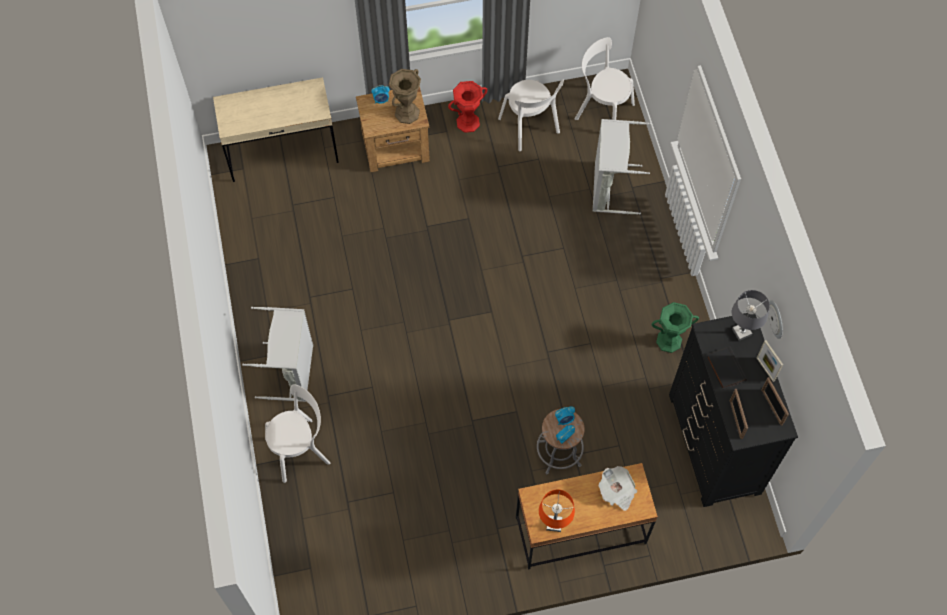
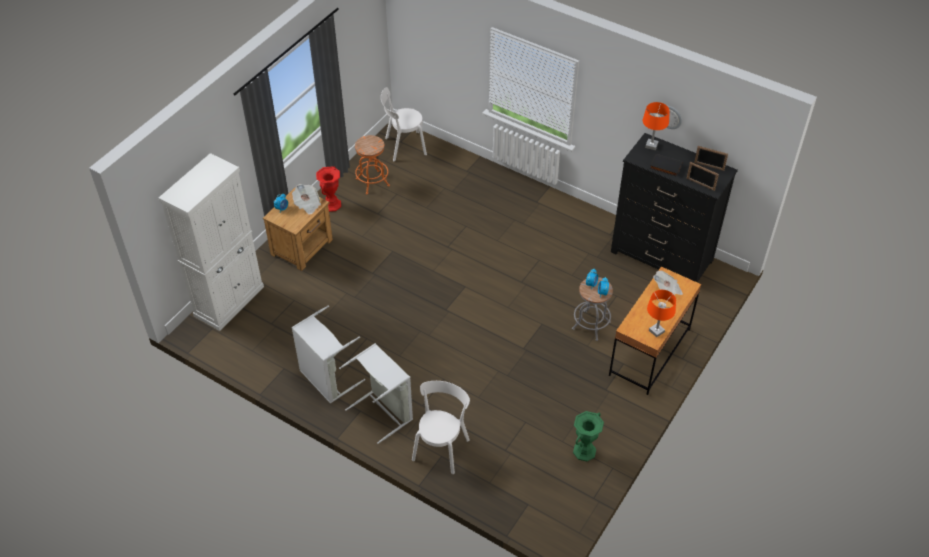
camera: 45 degrees left, 15 degrees down
beige desk [213,77,339,182] -> white cabinet [159,153,264,331]
brown vase [389,69,421,124] -> newspaper [292,184,321,215]
white chair [498,79,564,151] -> orange stool [355,135,390,194]
grey laundry basket [593,119,651,214] -> grey laundry basket moved to [292,305,365,403]
green vase [652,302,699,353] -> green vase moved to [573,411,604,461]
grey table lamp [732,290,770,341] -> orange table lamp [643,102,670,150]
picture frame [757,340,783,382] -> none

